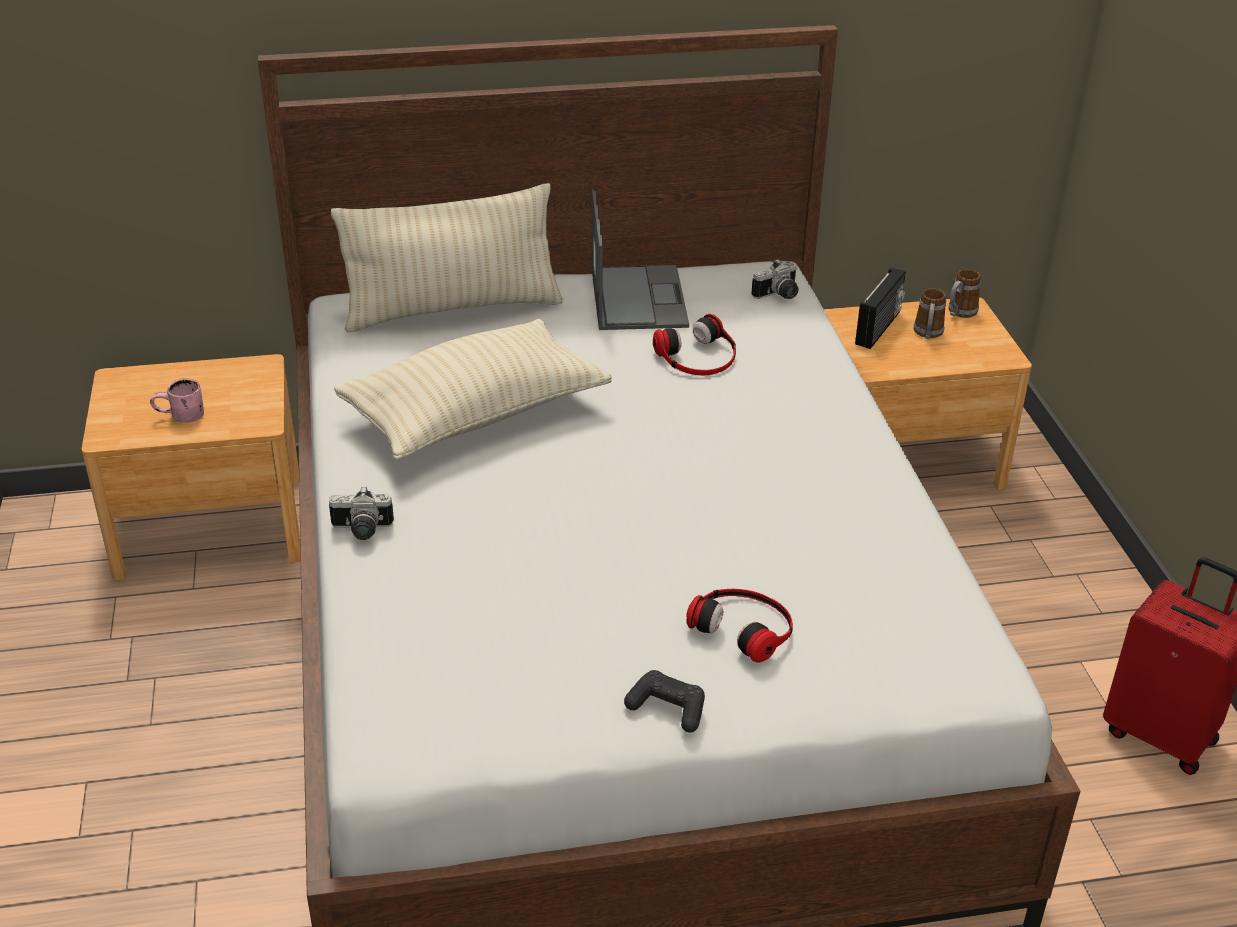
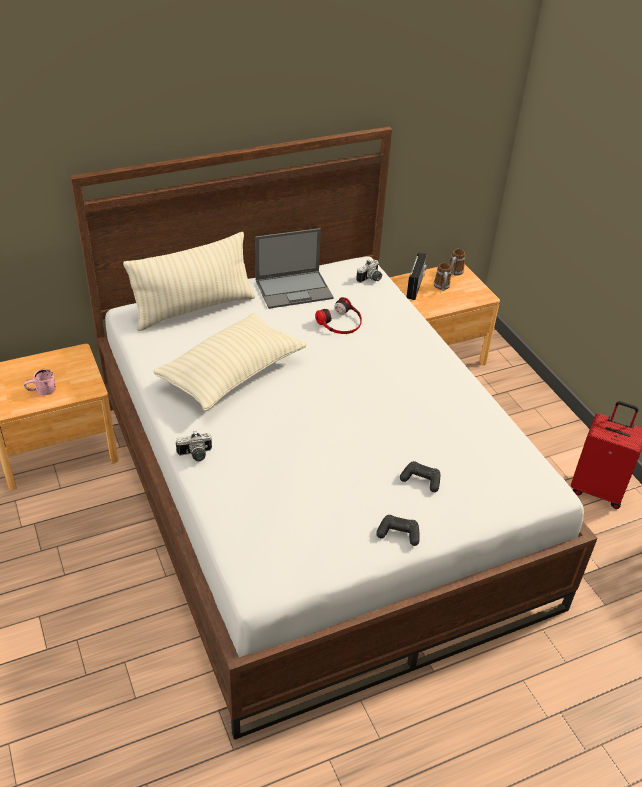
camera: 15 degrees left, 5 degrees up
laptop [591,189,689,330] -> laptop turned 90 degrees clockwise [255,228,334,309]
headphones [686,589,793,663] -> black game controller [400,461,440,492]

